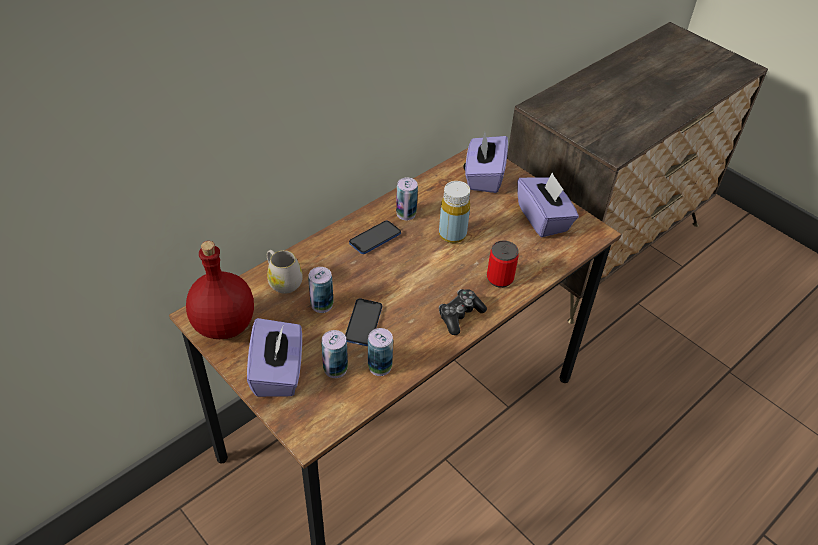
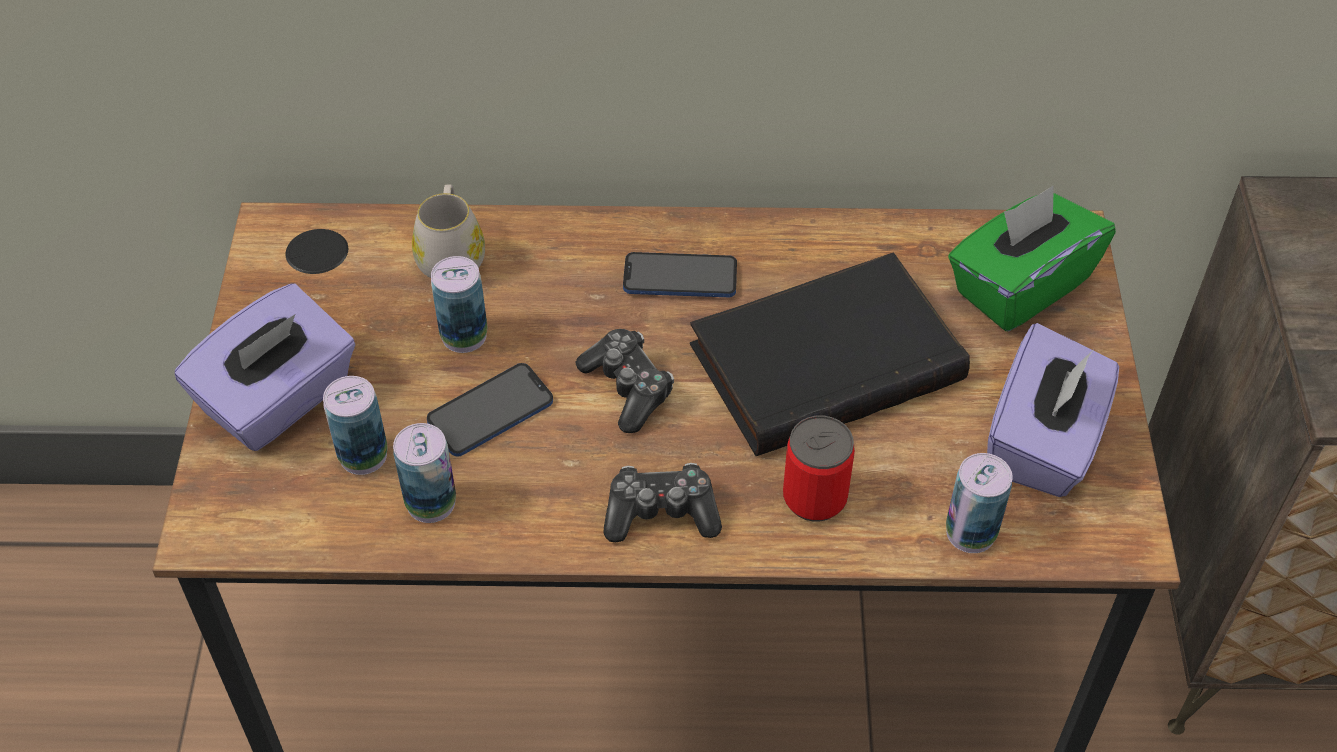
camera: 45 degrees right, 5 degrees up
red bottle [186,241,254,339] -> none
can [396,177,418,220] -> can moved to [946,453,1013,553]
yellow bottle [439,181,470,243] -> black book [690,252,970,456]
purple tissue box [465,132,508,193] -> green tissue box [948,185,1116,331]
none -> game controller [576,329,674,433]

